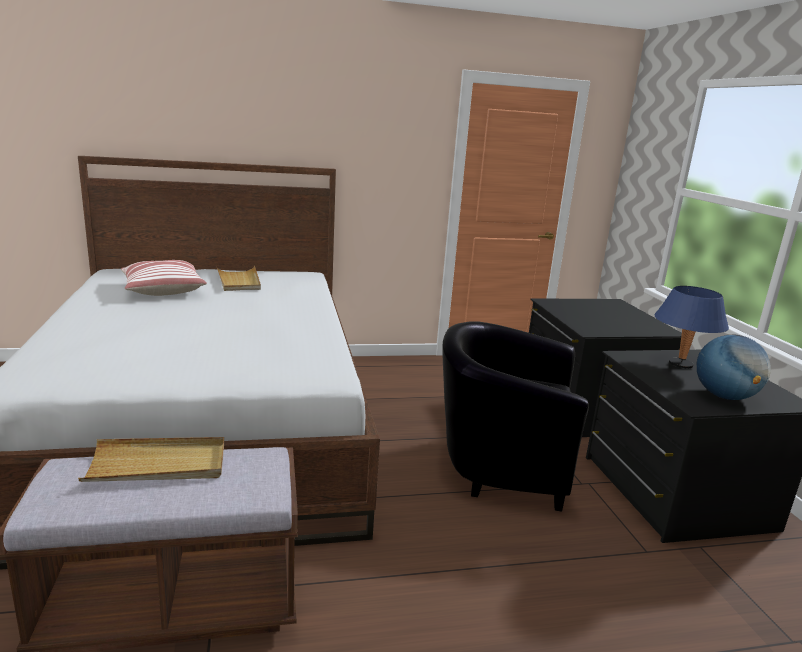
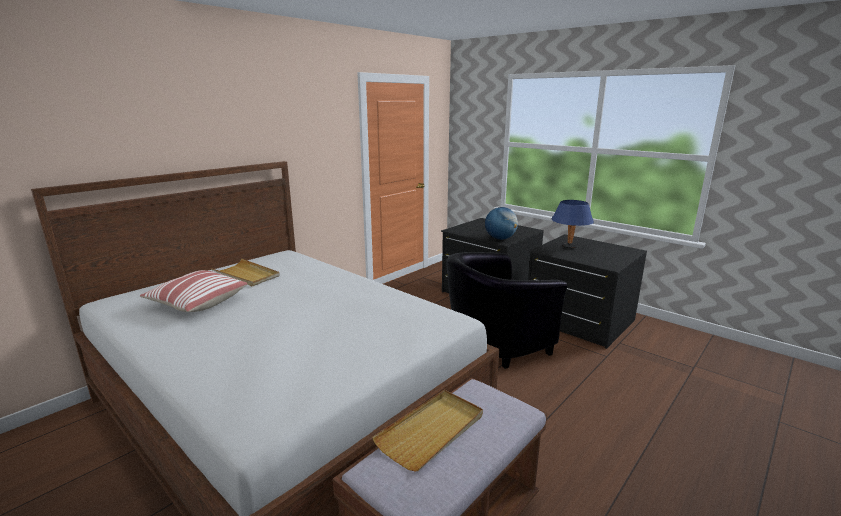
camera: 35 degrees left, 0 degrees up
globe [697,335,771,400] -> globe moved to [485,207,518,240]

